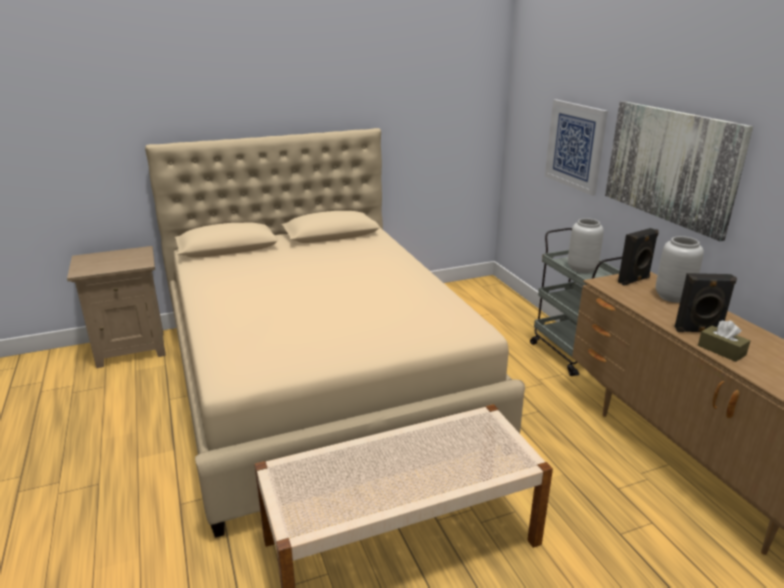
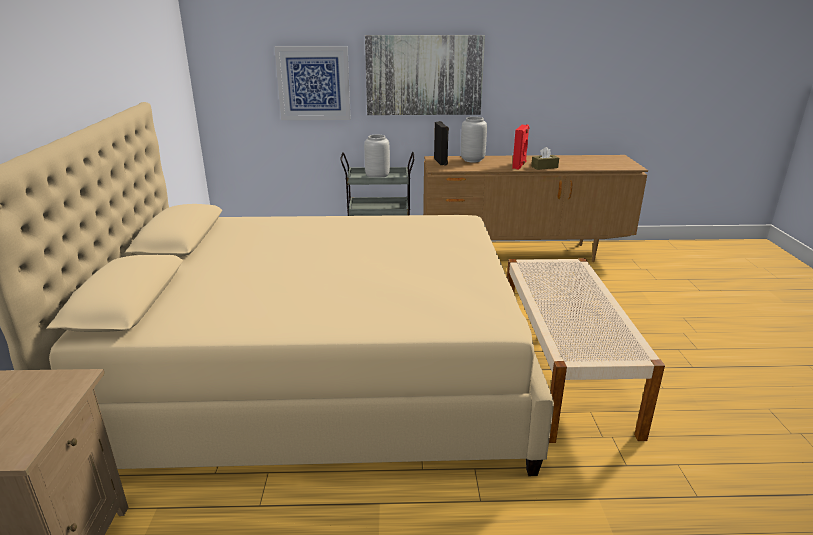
camera: 70 degrees left, 0 degrees up
black speaker [675,273,737,332] -> red speaker [512,125,530,170]

